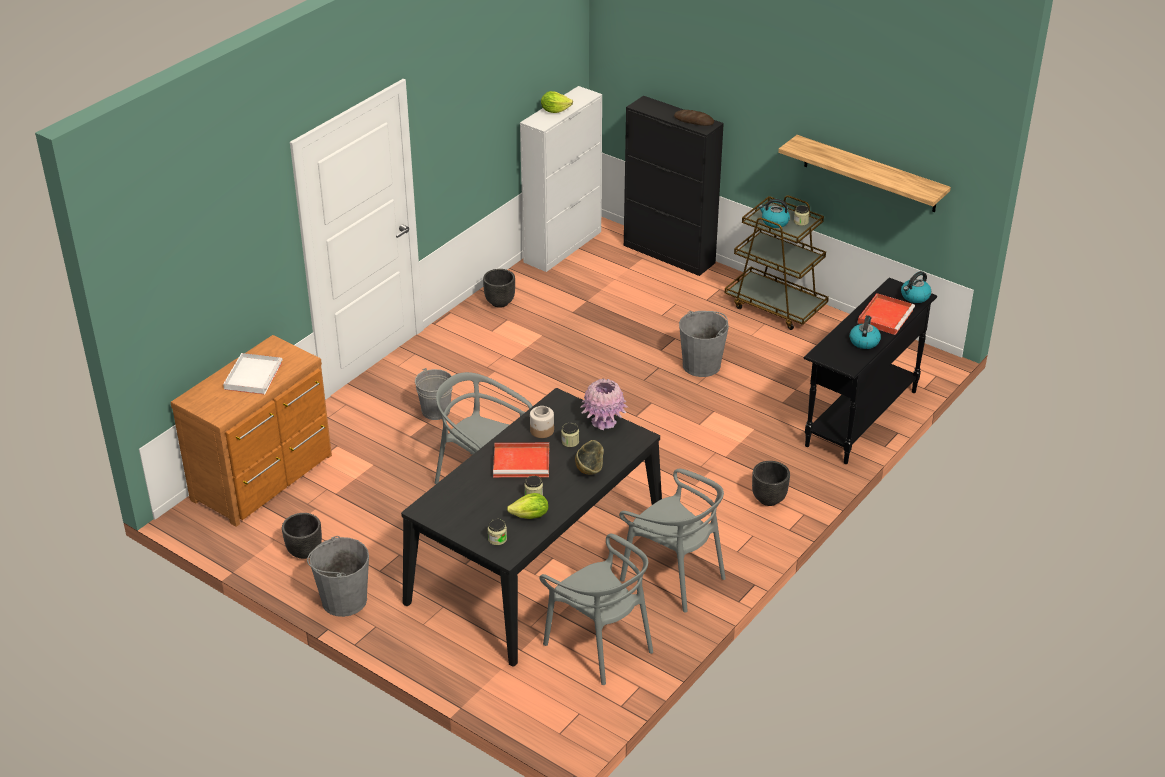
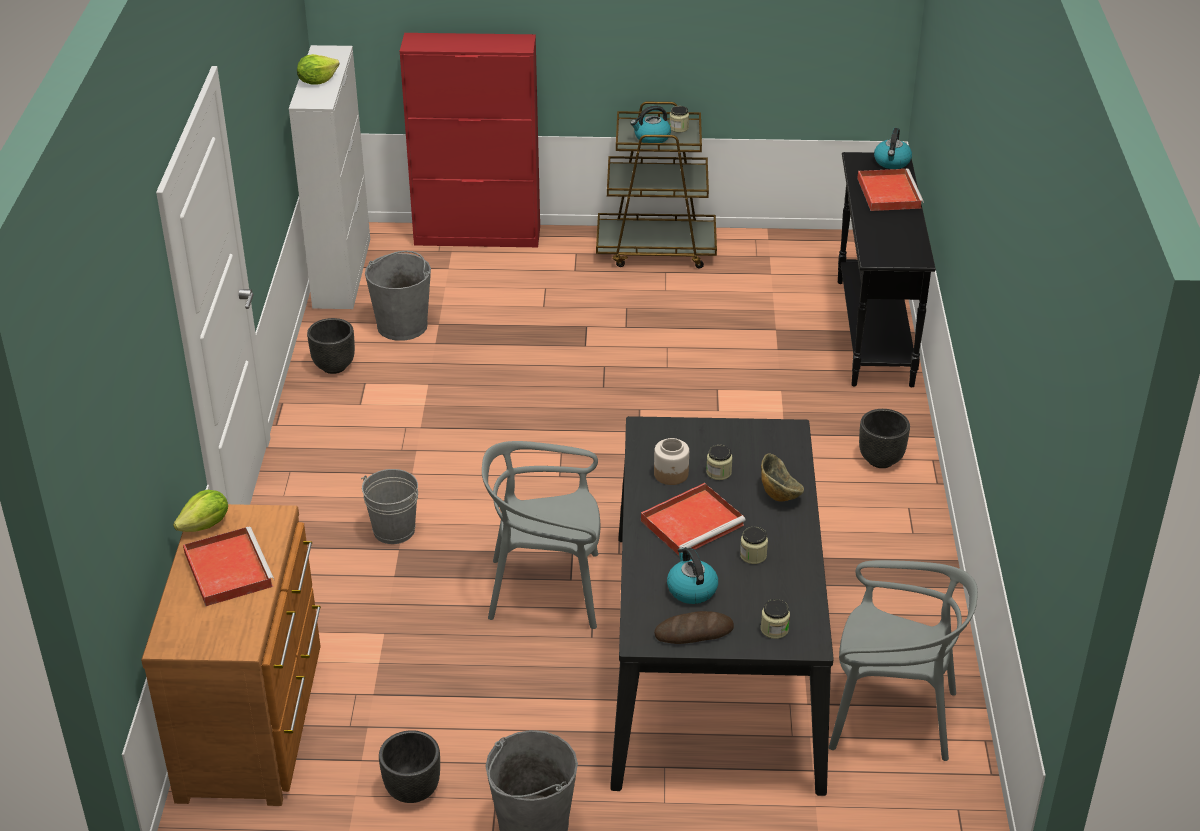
camera: 35 degrees left, 0 degrees up
white tray [223,353,283,395] -> red tray [183,527,274,606]
lettuce [507,493,549,519] -> lettuce moved to [173,490,228,532]
pink vase [580,378,628,430] -> none
grey chair [619,469,726,612] -> none
black cabinet [624,96,724,276] -> red cabinet [400,33,540,247]
bread [674,110,714,126] -> bread moved to [654,611,734,644]
grey bucket [679,311,729,377] -> grey bucket moved to [365,251,431,341]
shelf [778,135,951,212] -> none
kettle [850,315,881,349] -> kettle moved to [667,547,718,604]

